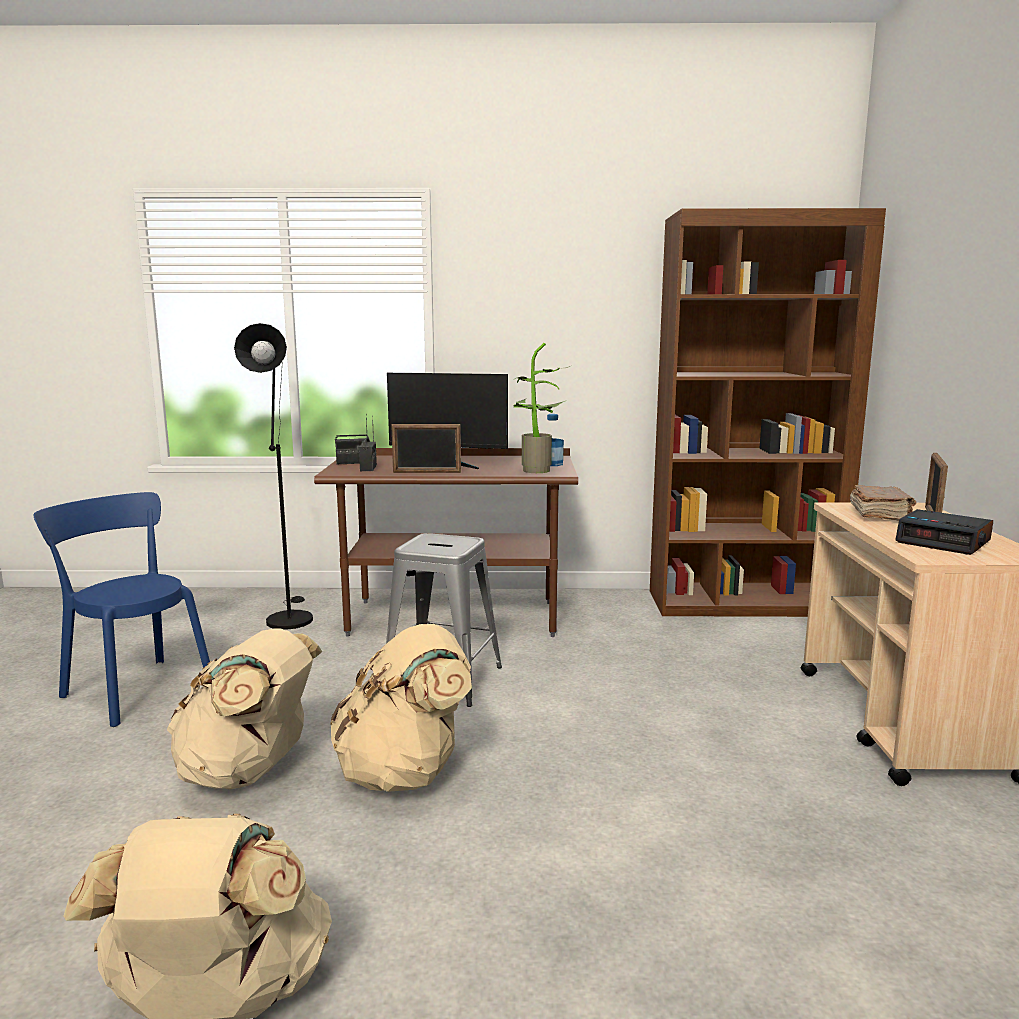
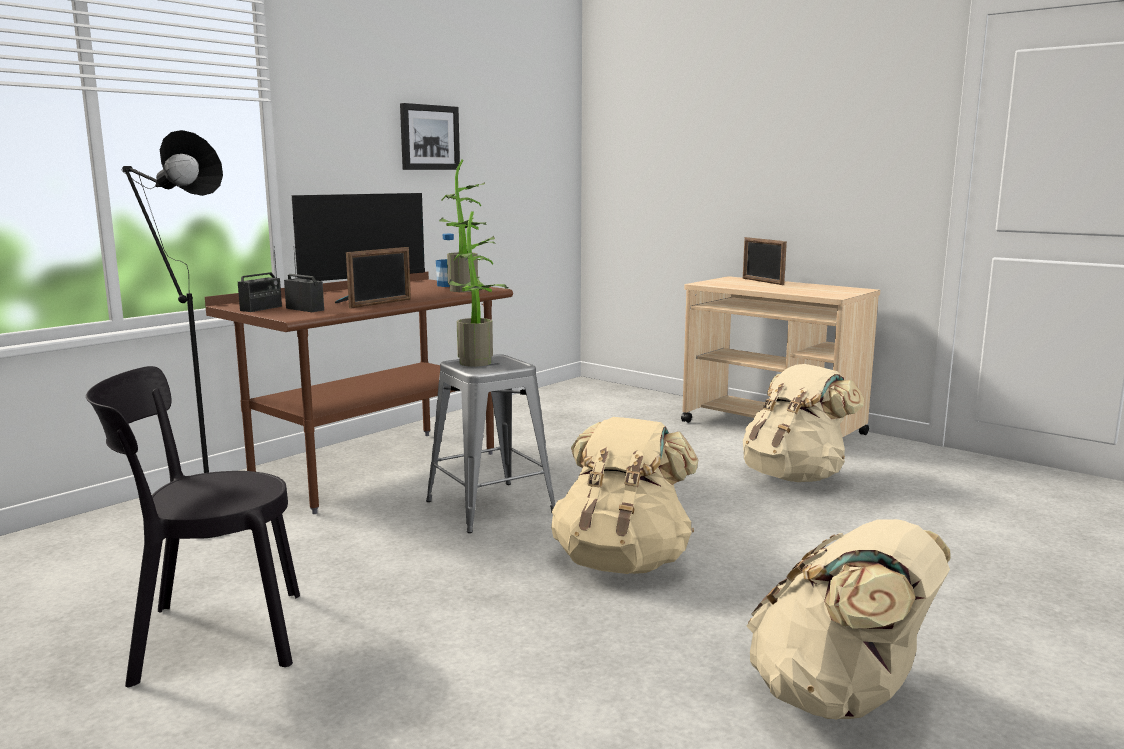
camera: 50 degrees left, 0 degrees up
blue chair [34,492,210,727] -> black chair [86,366,300,687]
beige backpack [167,628,322,789] -> beige backpack moved to [743,364,864,482]
brown bookcase [650,208,886,617] -> none
brown book [850,485,916,521] -> none
alarm clock [895,509,993,555] -> none
none -> picture [400,103,460,170]
none -> potted plant [449,211,509,367]

